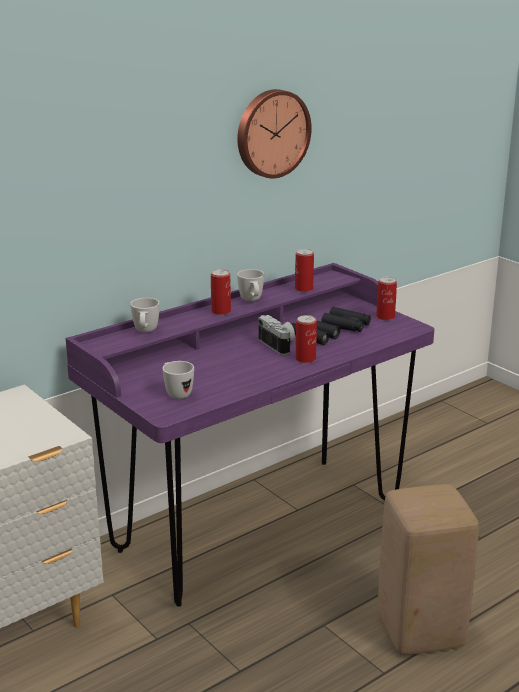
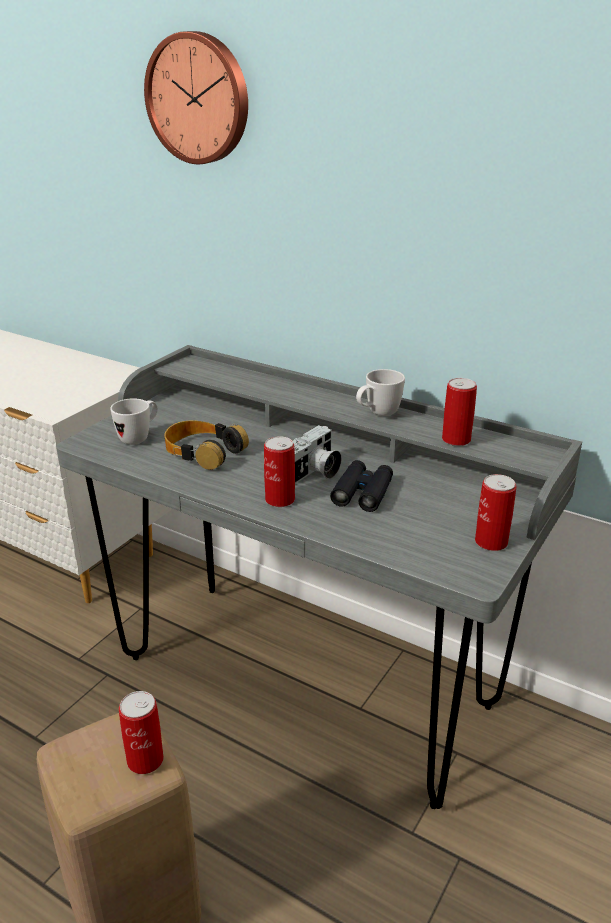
camera: 70 degrees right, 5 degrees up
purple desk [66,263,434,607] -> grey desk [56,345,582,809]
white mug [130,298,160,332] -> none
can [211,269,231,315] -> can moved to [119,691,164,774]
wall clock [237,89,312,179] -> wall clock moved to [144,31,248,164]
black binoculars [321,307,371,332] -> none
none -> headphones [165,421,249,470]

